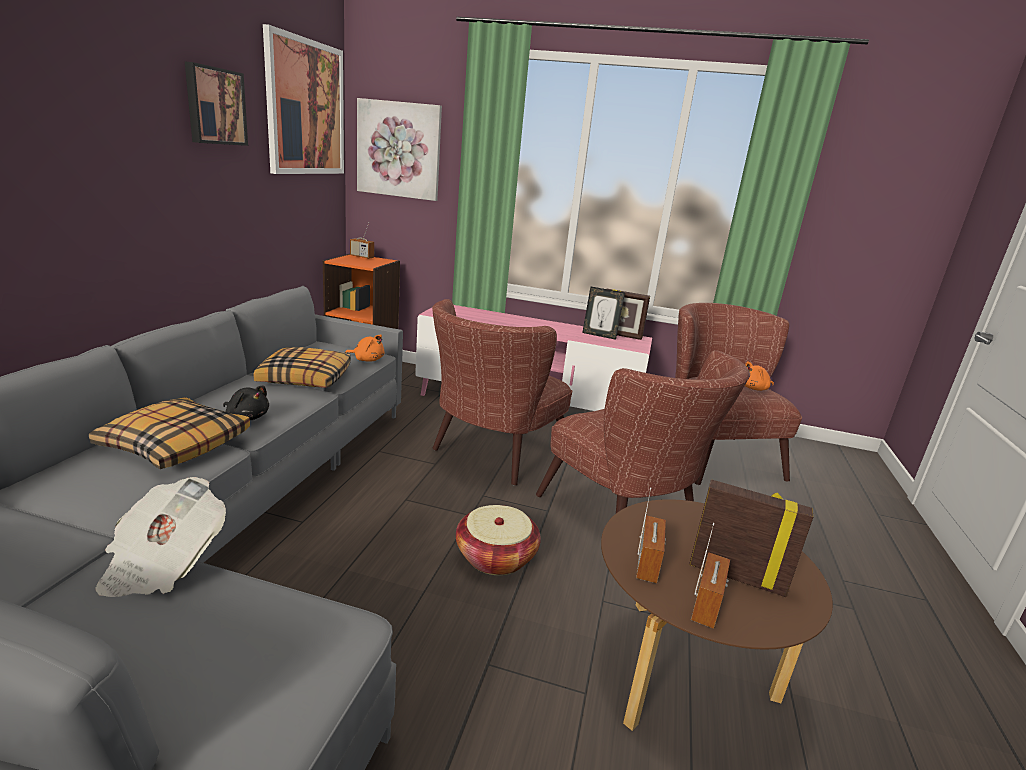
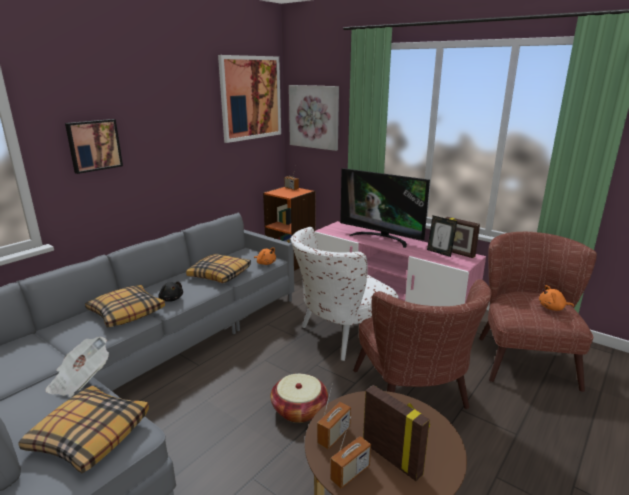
camera: 25 degrees right, 0 degrees up
picture [185,62,248,146] -> picture moved to [65,119,123,174]
brown armchair [432,299,572,485] -> white armchair [291,227,399,361]
none -> pillow [18,386,149,473]
none -> television [340,168,430,248]

